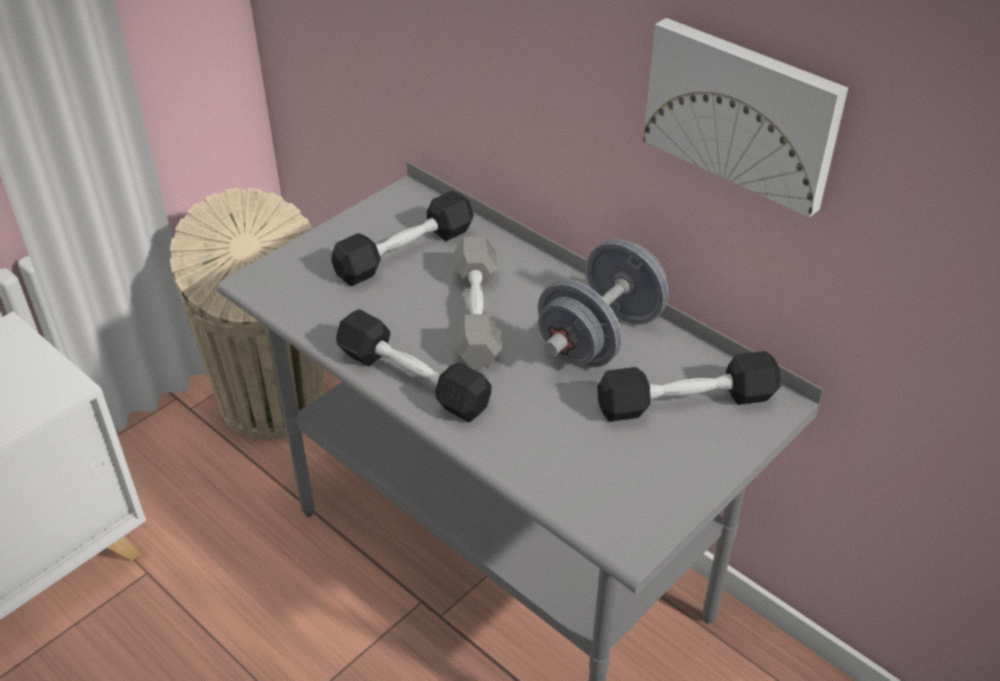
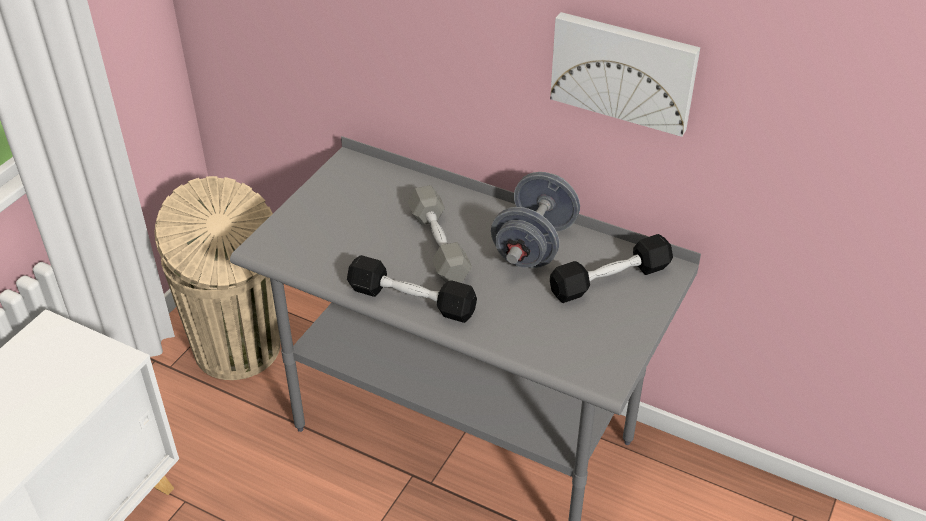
camera: 15 degrees left, 0 degrees up
black dumbbell [331,191,474,286] -> none

